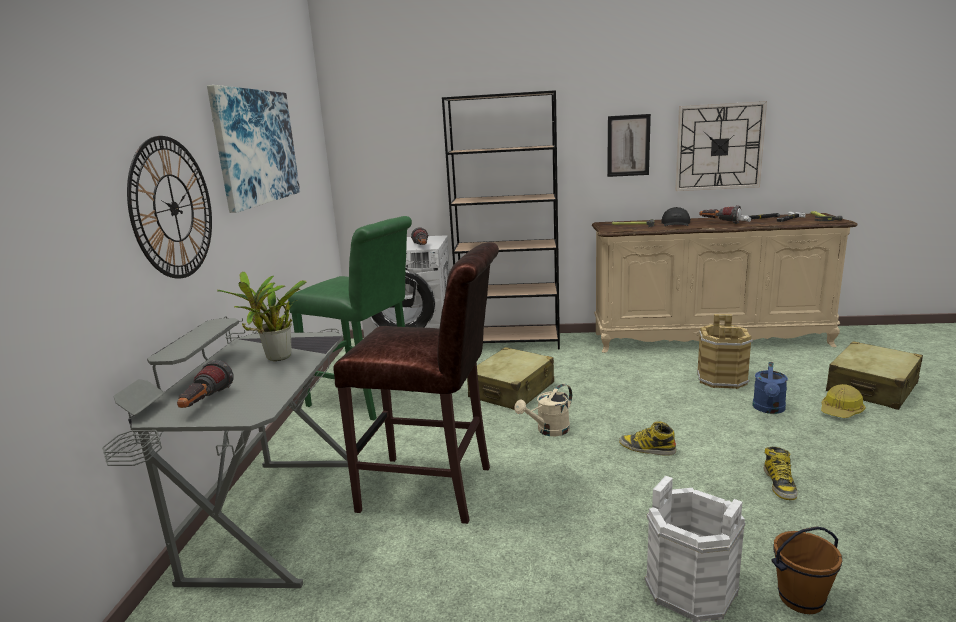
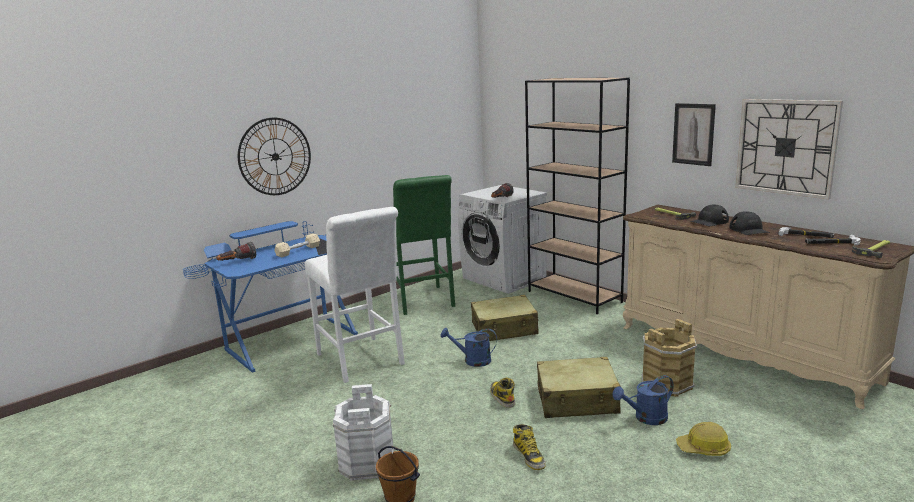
camera: 45 degrees right, 0 degrees up
grey desk [102,316,360,588] -> blue desk [183,221,358,373]
picture [207,85,300,213] -> none
potted plant [217,272,306,361] -> beige dumbbell [274,234,320,257]
brown stool [333,242,499,524] -> white stool [305,207,405,383]
beige watering can [514,384,572,436] -> blue watering can [441,328,497,367]
flashlight [699,205,741,224] -> black cap [729,211,770,235]
boot [763,447,797,500] -> boot turned 75 degrees counterclockwise [513,424,546,470]
beige suitcase [826,341,923,410] -> beige suitcase moved to [537,357,621,418]

